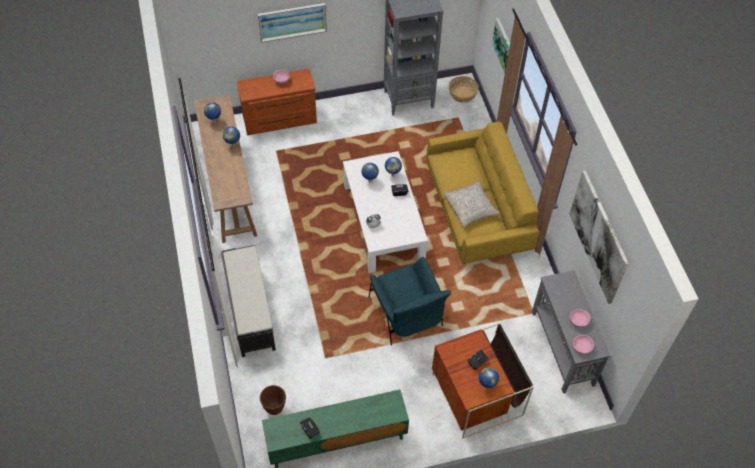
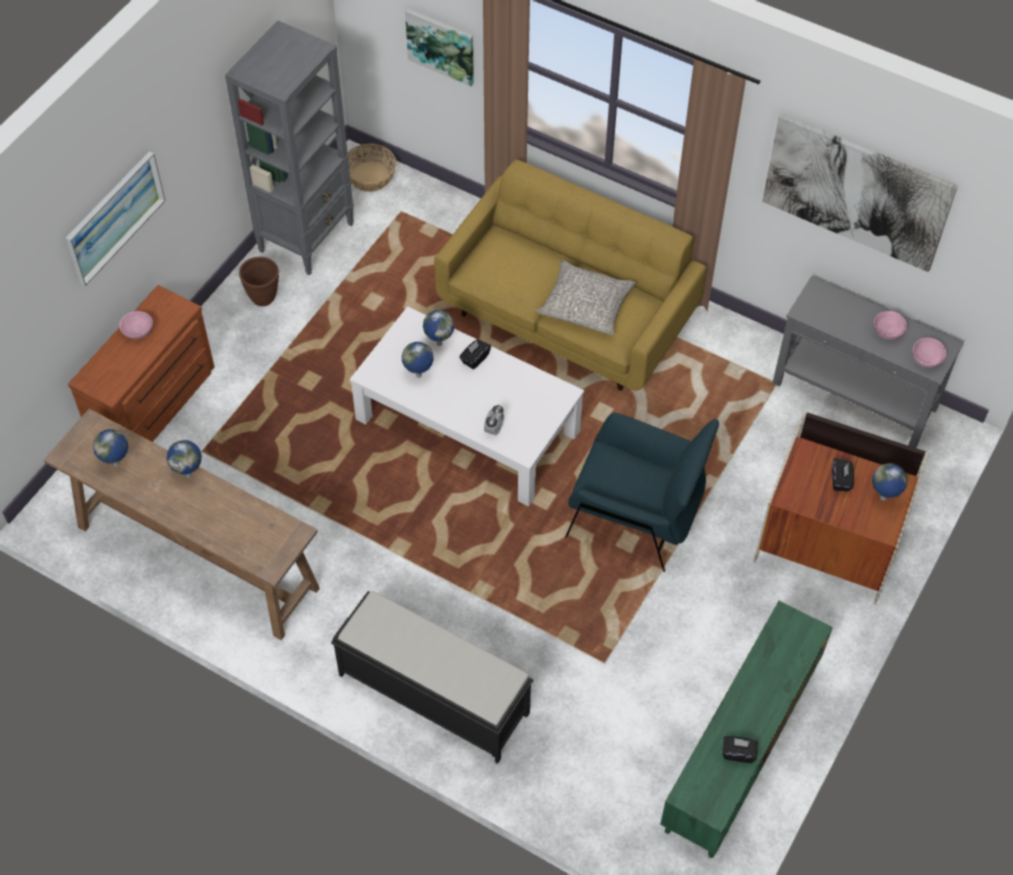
camera: 45 degrees left, 0 degrees up
brown planter [260,385,286,415] -> brown planter moved to [239,257,279,306]

